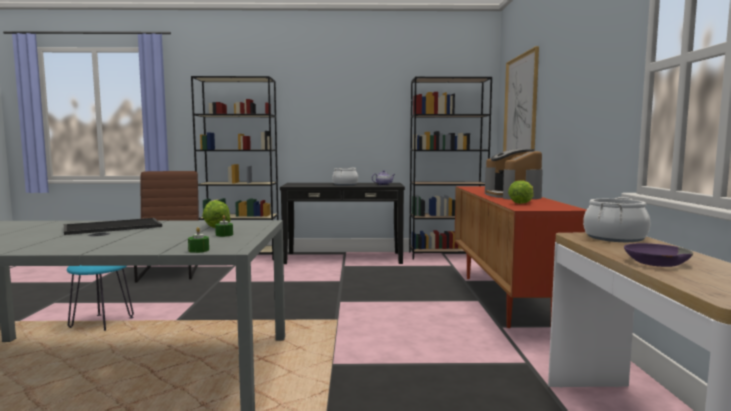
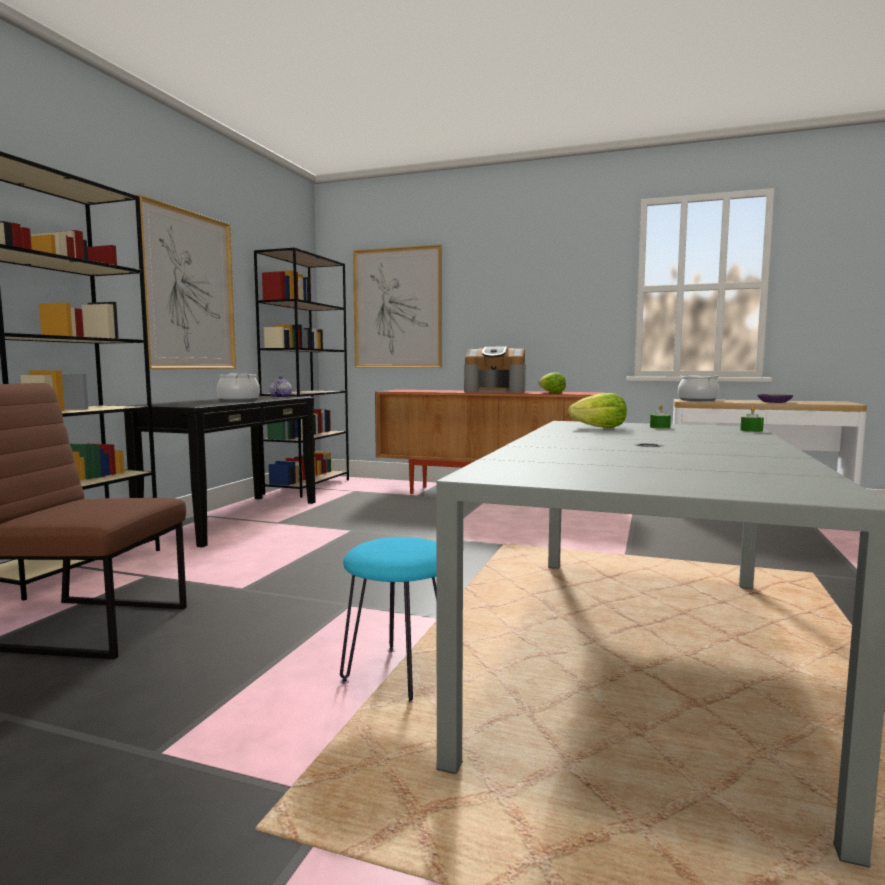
camera: 70 degrees left, 0 degrees up
tray [64,218,162,235] -> none
none -> picture [136,195,236,369]

